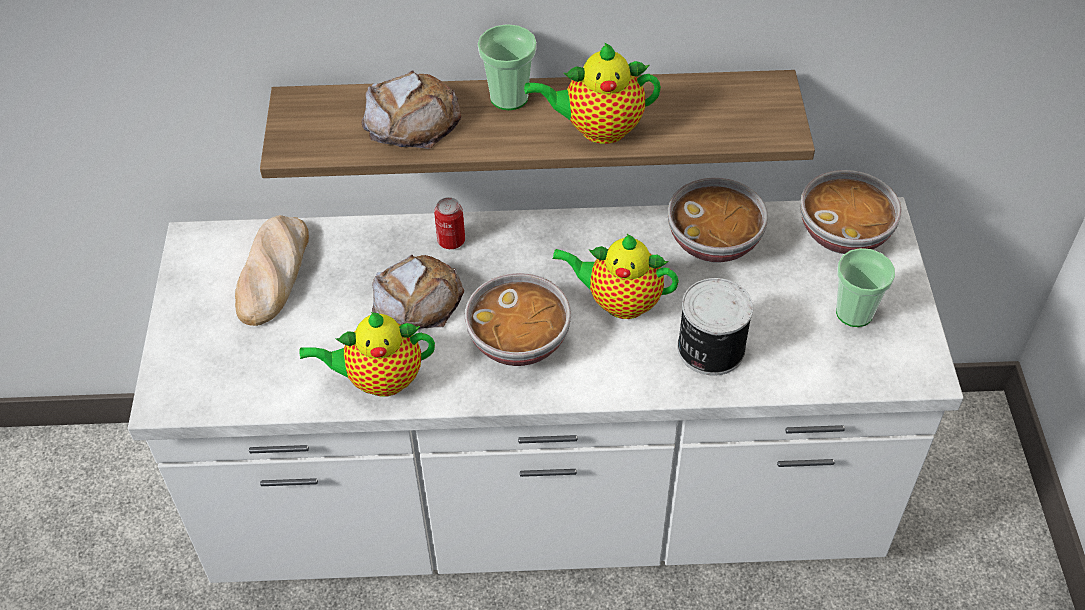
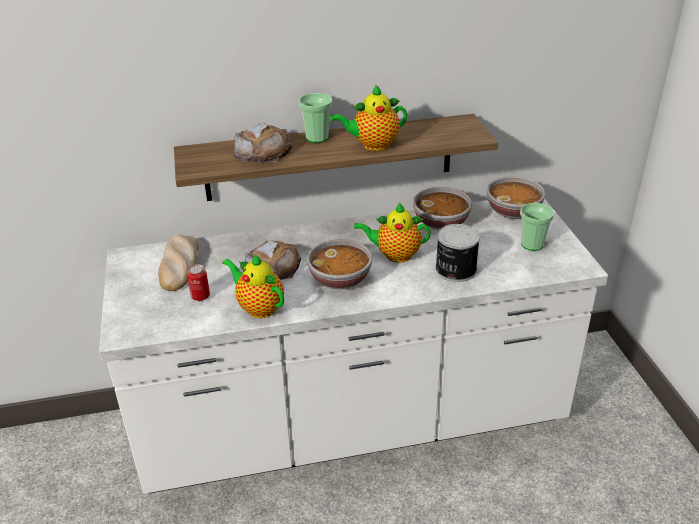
camera: 10 degrees left, 15 degrees down
teapot [299,312,435,397] -> teapot turned 60 degrees clockwise [222,253,284,318]
can [434,197,465,249] -> can moved to [187,264,210,301]

